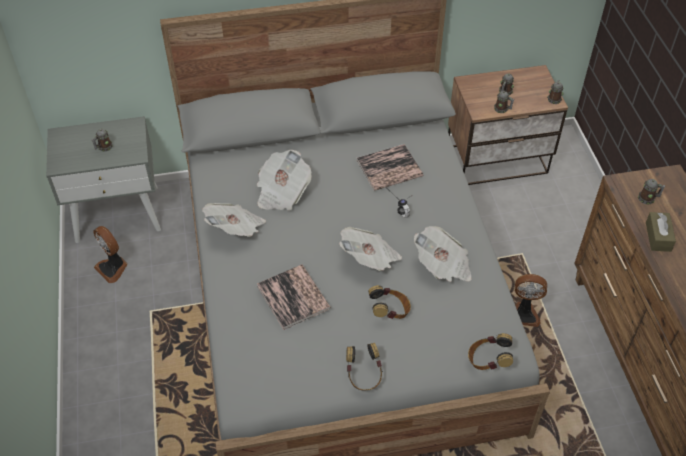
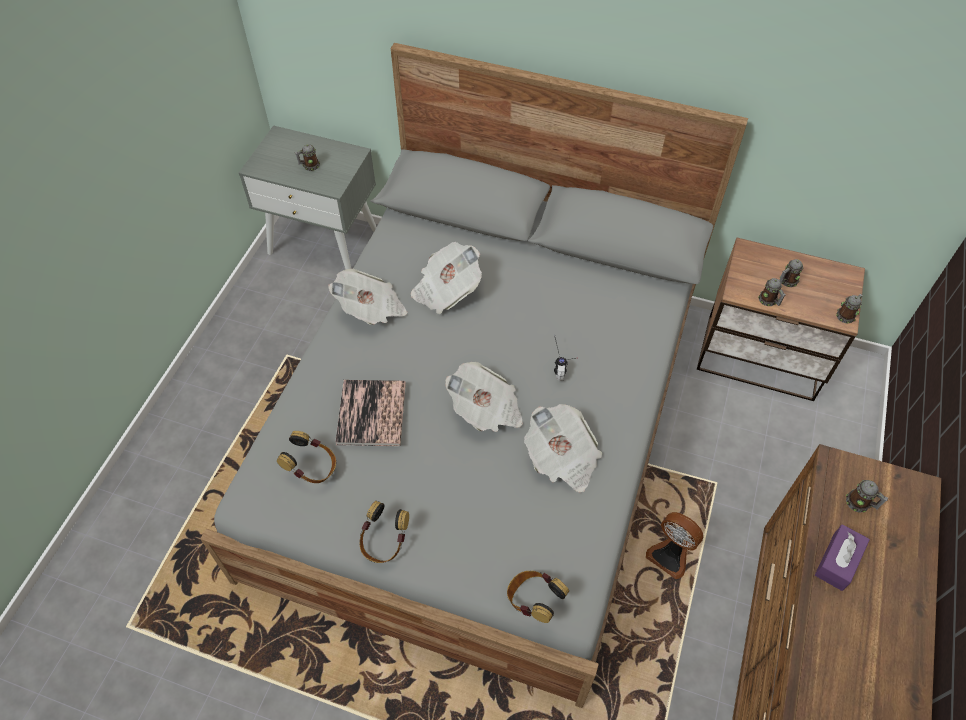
camera: 30 degrees right, 5 degrees up
fan [93,226,128,283] -> none
book [356,144,423,191] -> none
headphones [368,285,411,319] -> headphones moved to [277,431,336,483]
brown tissue box [646,212,676,252] -> purple tissue box [815,524,870,591]

